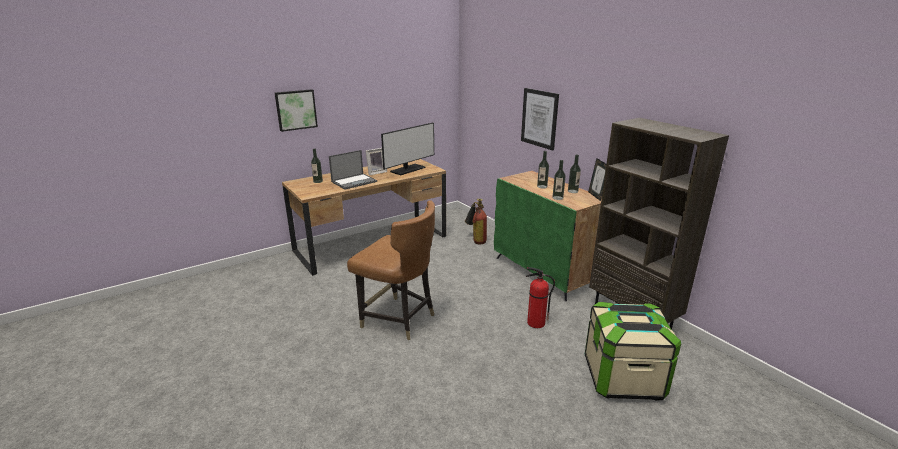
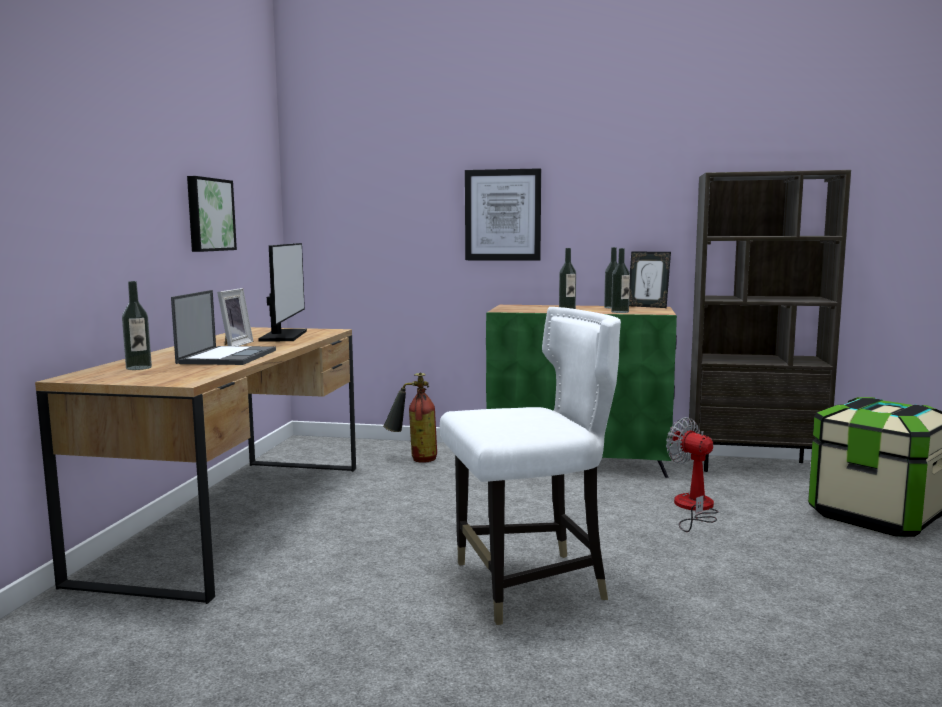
camera: 45 degrees left, 15 degrees down
picture [275,89,318,132] -> picture moved to [187,176,237,252]
brown chair [347,201,435,340] -> white chair [440,307,621,625]
fire extinguisher [526,267,555,328] -> fan [666,417,719,532]

